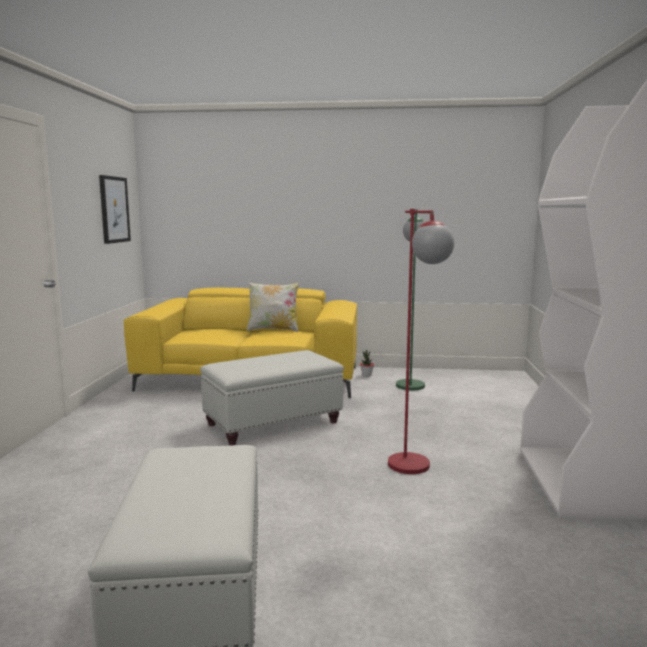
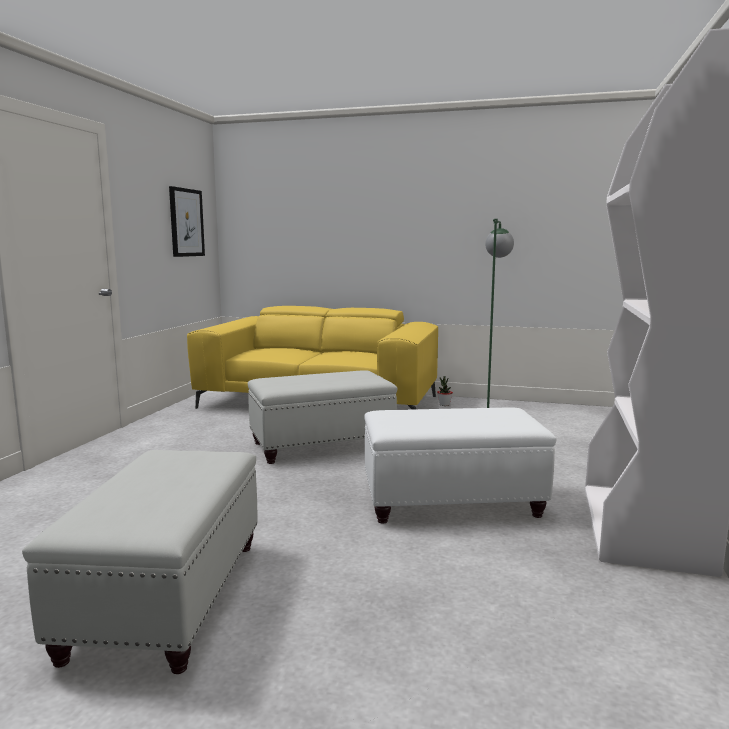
camera: 10 degrees right, 0 degrees up
pillow [246,282,299,332] -> none
red floor lamp [388,209,454,474] -> white ottoman [365,408,556,524]

